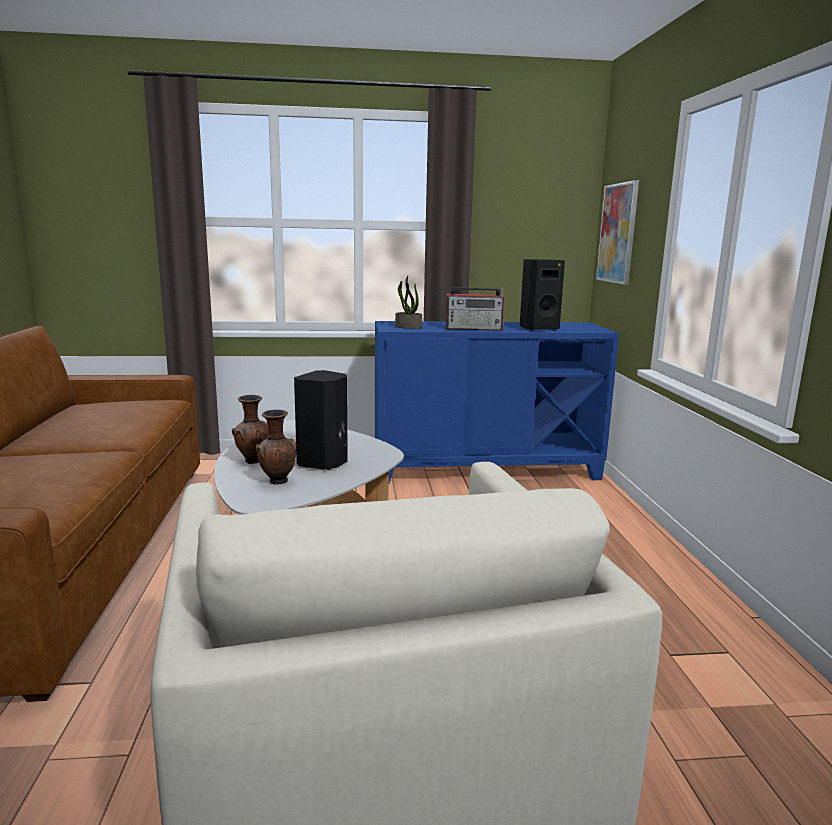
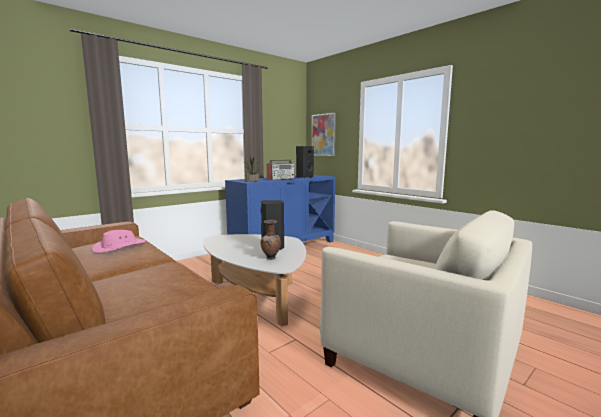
camera: 35 degrees left, 5 degrees down
brown vase [232,395,269,464] -> none
none -> pink hat [92,230,146,253]

